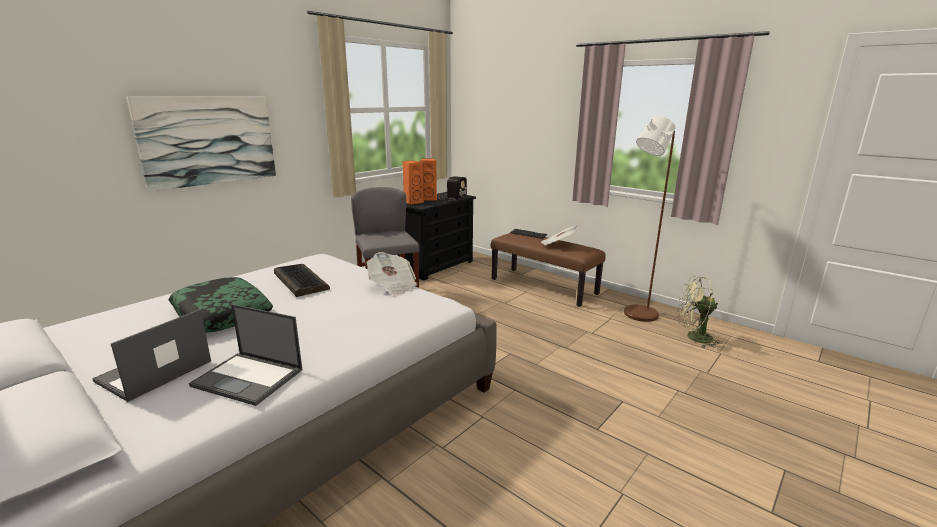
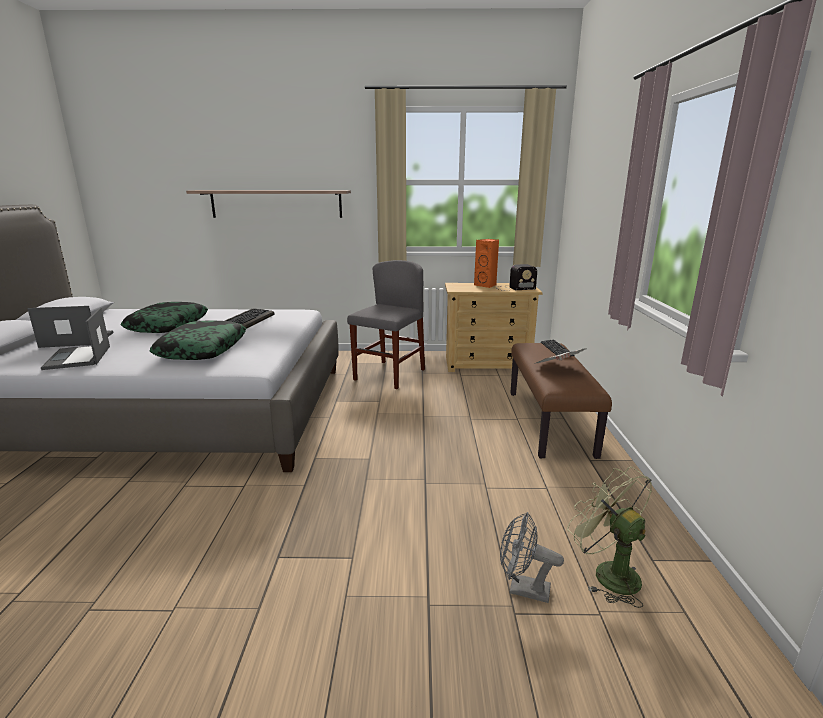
camera: 50 degrees right, 0 degrees up
picture [126,97,276,192] -> shelf [186,190,351,218]
newspaper [367,252,417,296] -> none
black dresser [397,192,476,280] -> beige dresser [445,283,543,372]
orange speaker [402,160,424,205] -> none
brown floor lamp [624,116,676,322] -> none
none -> pillow [150,320,246,360]
none -> grey fan [500,512,564,603]

